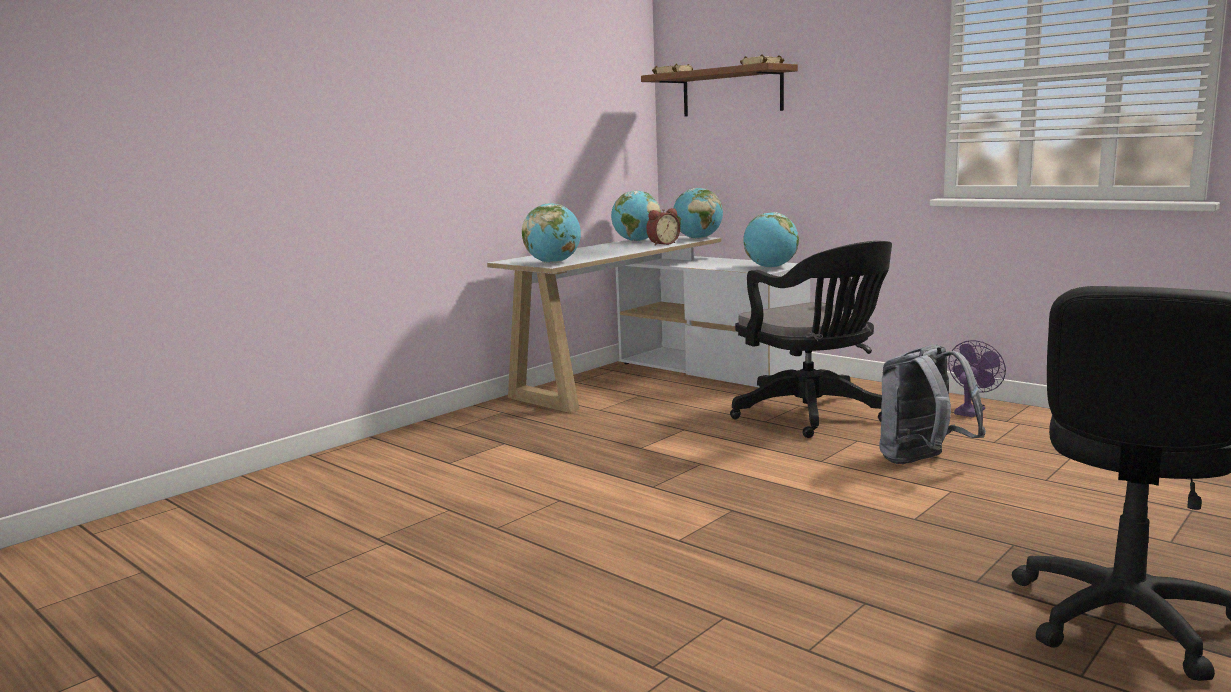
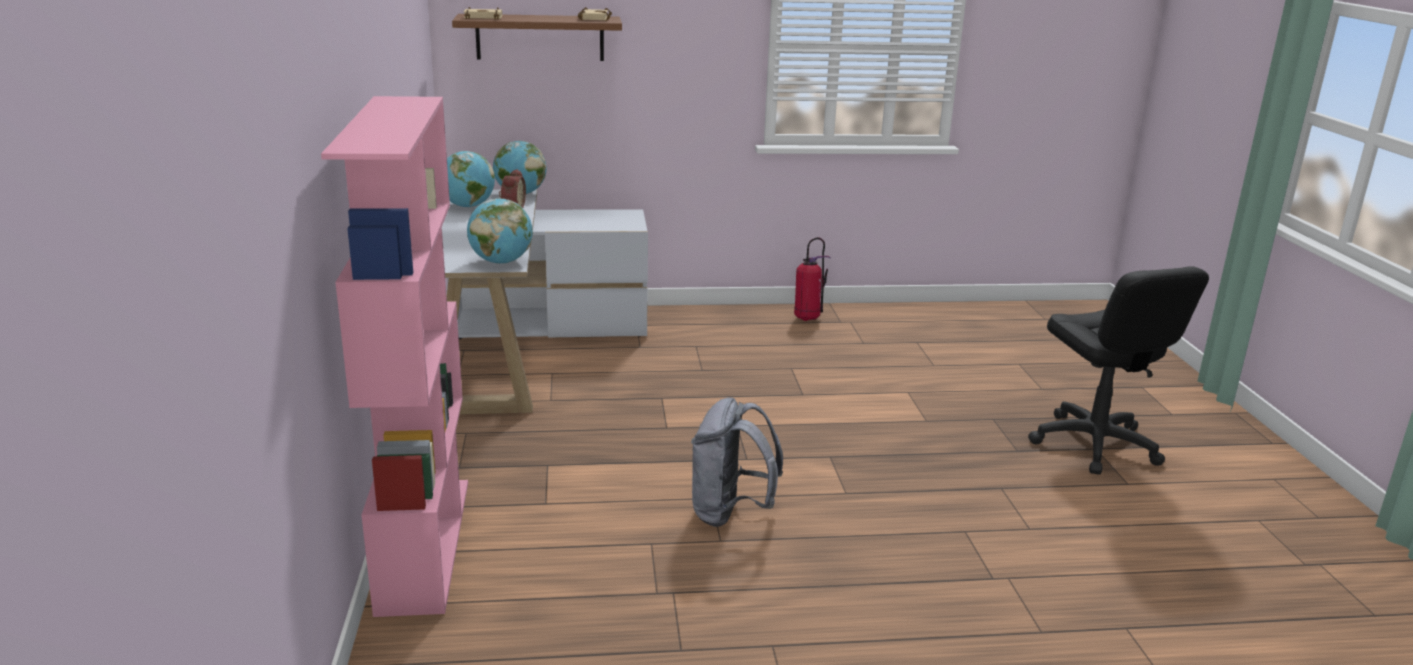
camera: 50 degrees left, 10 degrees up
black office chair [730,241,892,438] -> none
globe [743,212,799,268] -> none
grey backpack [879,344,986,464] -> grey backpack moved to [691,397,783,527]
purple fan [948,340,1006,417] -> fire extinguisher [794,237,830,321]
none -> pink bookcase [321,96,468,617]

